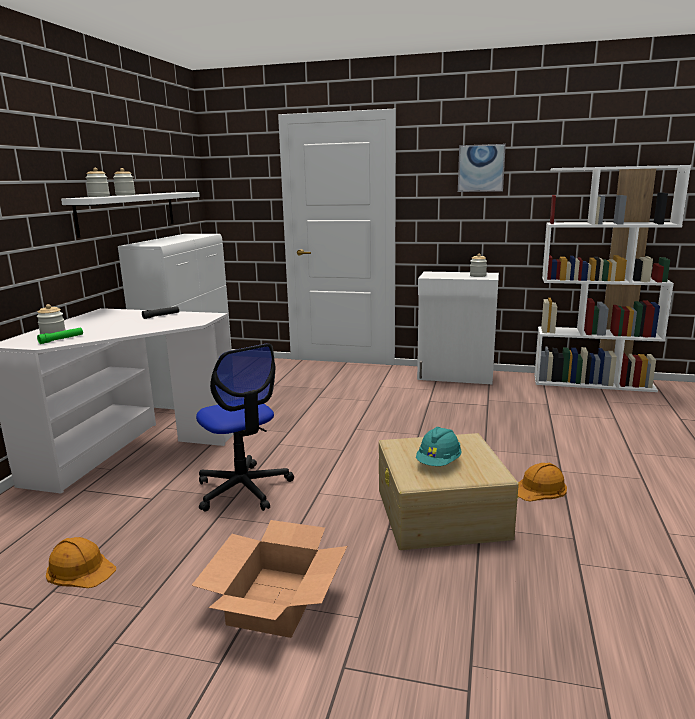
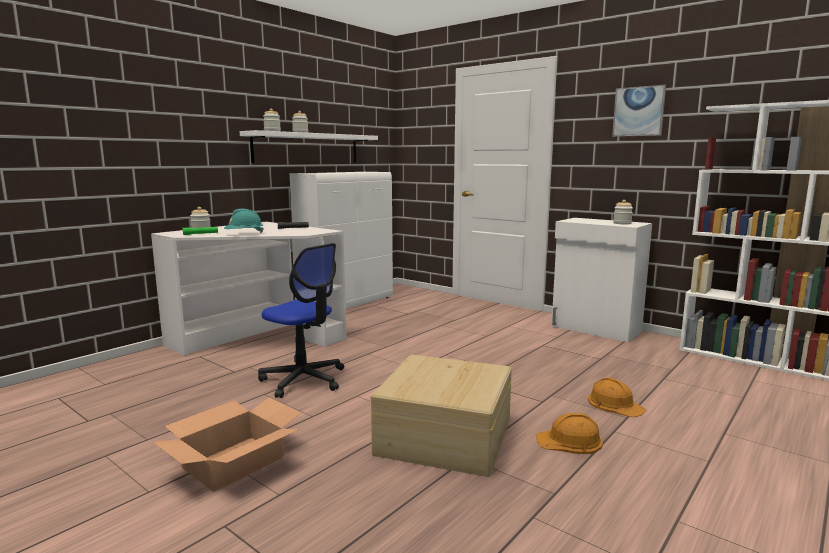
camera: 25 degrees right, 5 degrees down
orange hard hat [46,537,116,588] -> orange hard hat moved to [588,377,646,417]
office chair [196,343,294,512] -> office chair turned 45 degrees counterclockwise [258,243,344,398]
turquoise hard hat [416,427,462,466] -> turquoise hard hat moved to [224,209,264,233]

